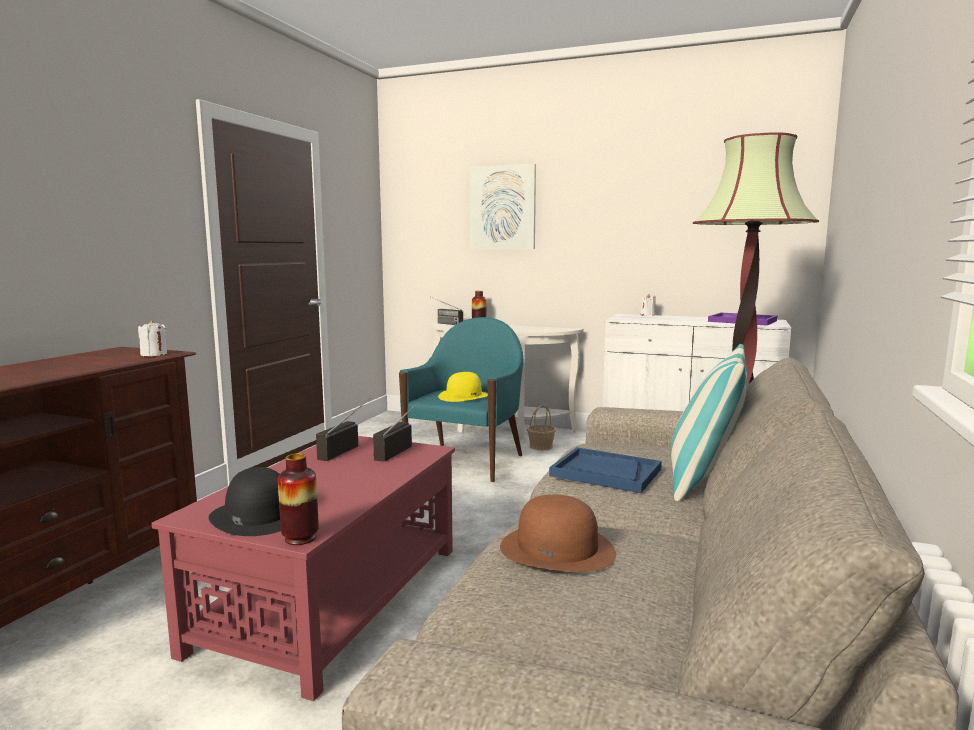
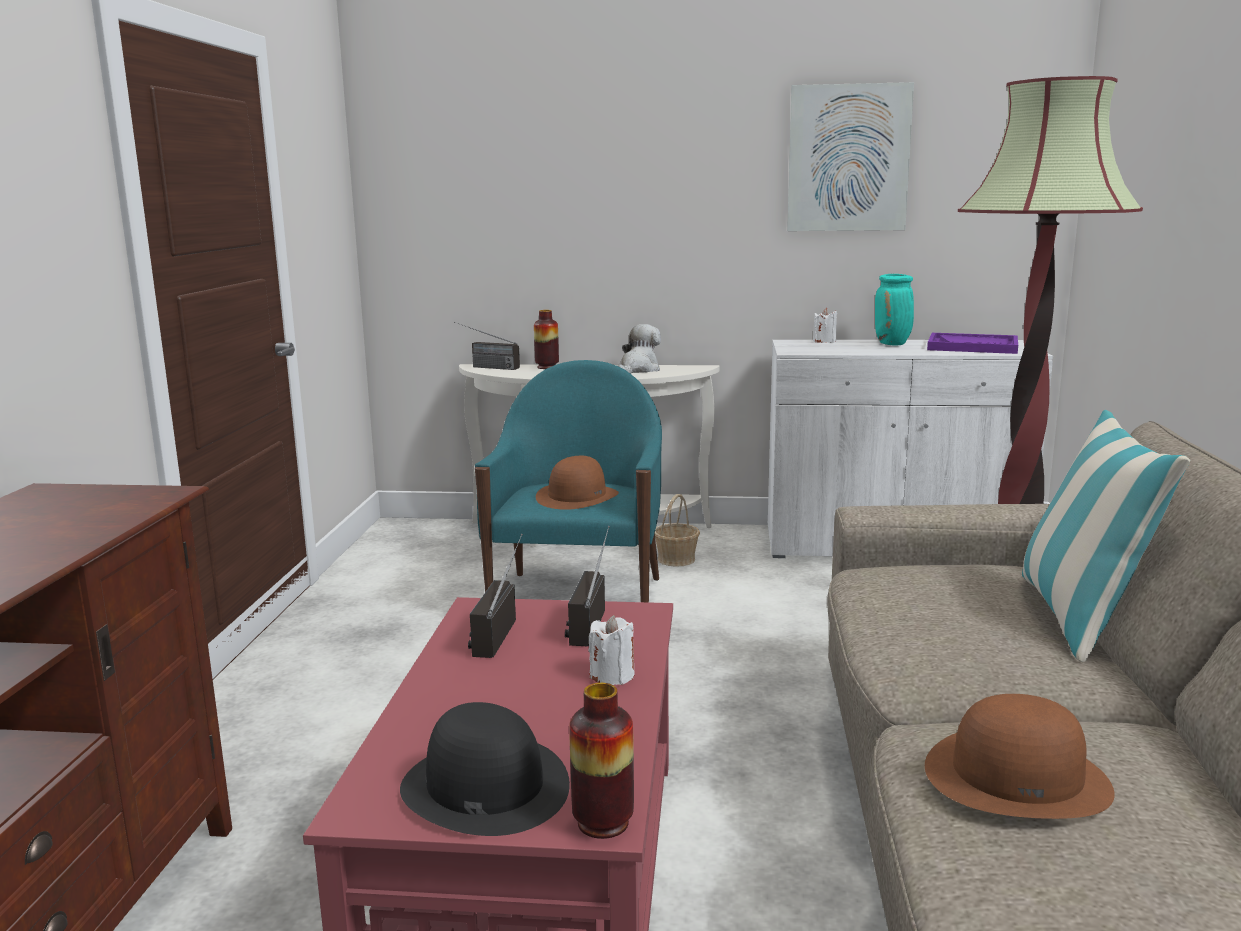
camera: 15 degrees left, 5 degrees up
white candle [138,320,167,357] -> white candle moved to [589,615,634,685]
yellow hat [438,372,488,402] -> brown hat [536,456,619,510]
picture [470,164,536,249] -> picture moved to [787,82,914,231]
blue tray [549,447,662,493] -> none
none -> plush toy [618,324,661,374]
none -> turquoise vase [875,274,914,346]

